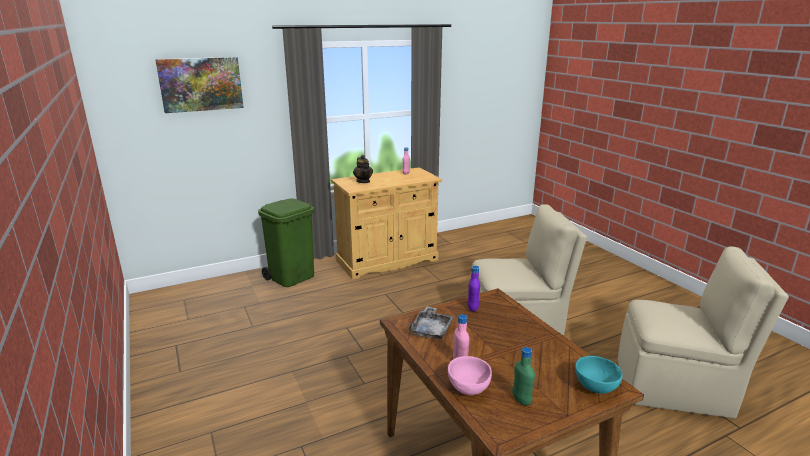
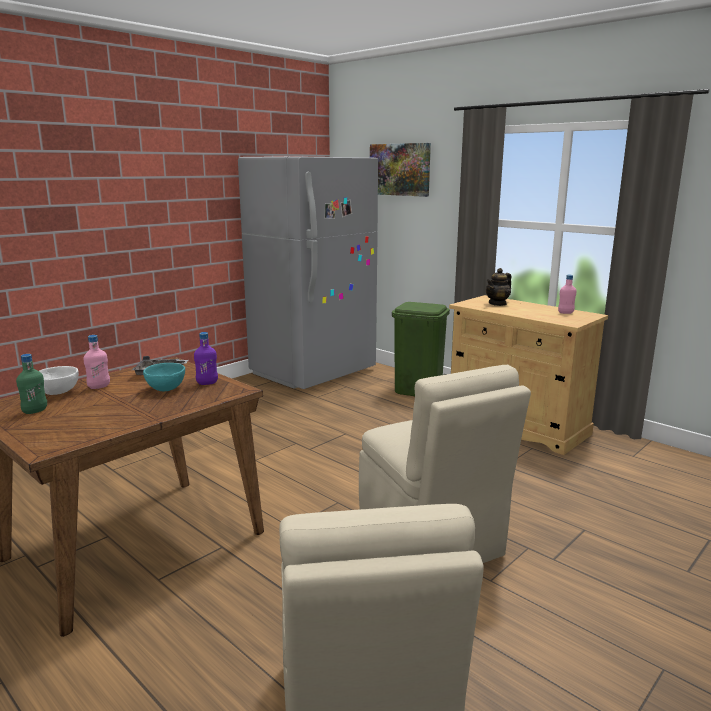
camera: 70 degrees right, 5 degrees down
pink bowl [448,356,492,395] -> white bowl [39,366,79,395]
turquoise bowl [575,356,623,394] -> turquoise bowl moved to [143,363,185,391]
none -> grey fridge [238,156,378,389]

